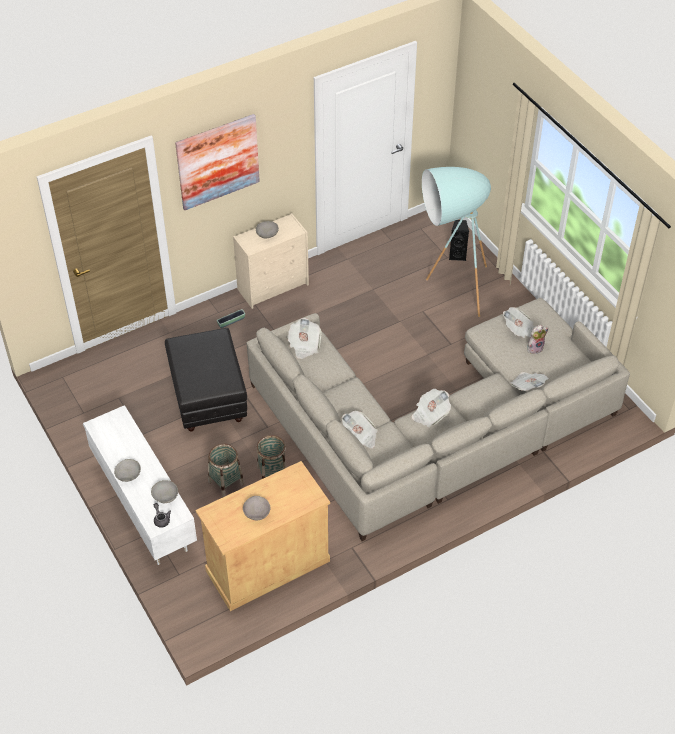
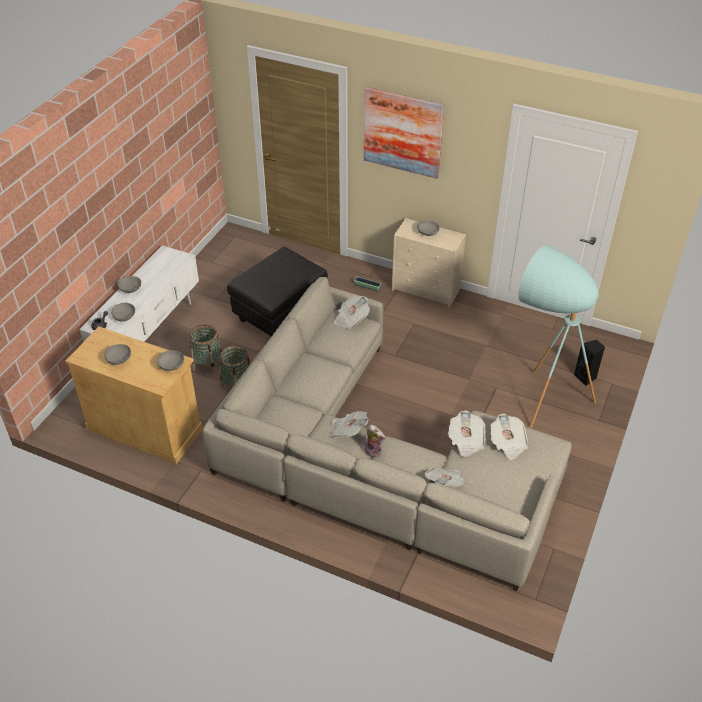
camera: 55 degrees right, 5 degrees down
newspaper [342,411,378,449] -> newspaper moved to [448,411,486,457]
plush toy [527,325,549,354] -> plush toy moved to [364,425,385,458]
none -> grey bowl [157,350,184,371]

